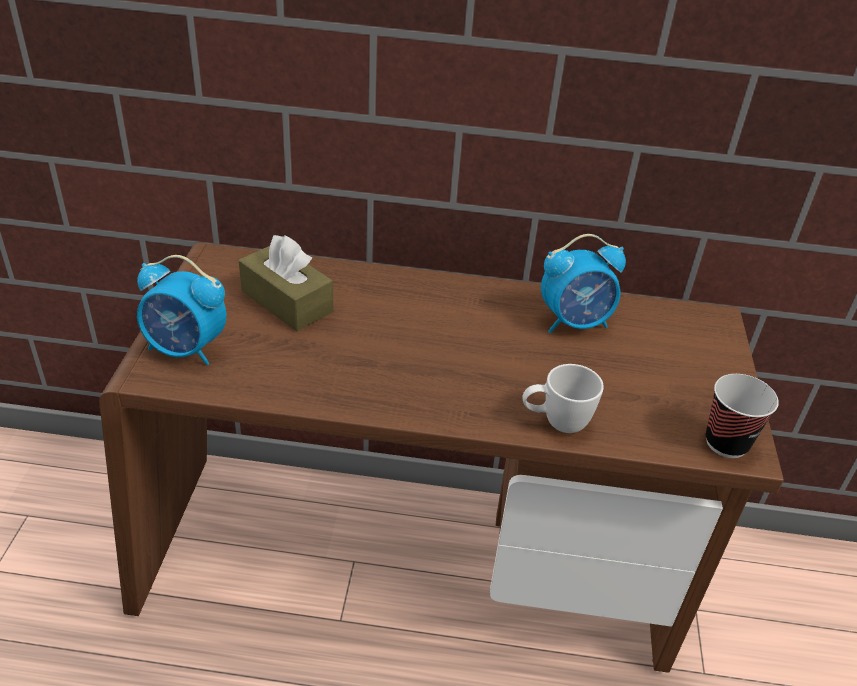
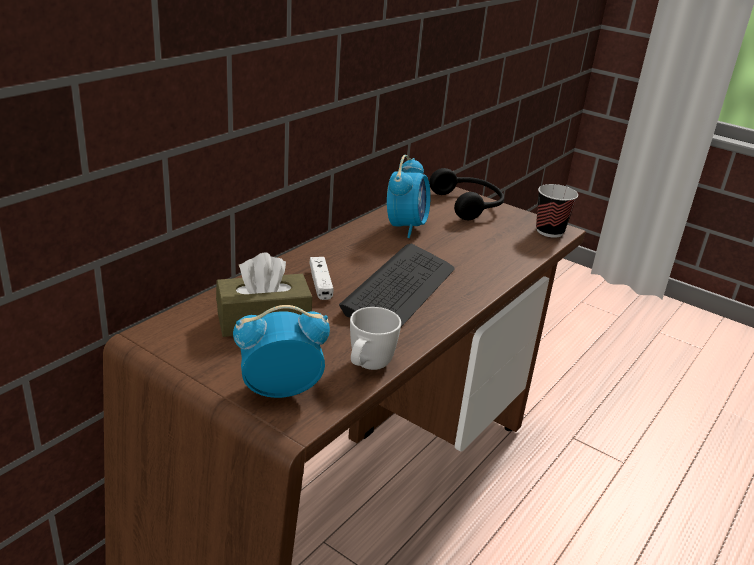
camera: 60 degrees left, 10 degrees down
alarm clock [137,255,227,365] -> alarm clock turned 150 degrees counterclockwise [233,305,330,398]
white mug [523,364,604,433] -> white mug moved to [350,307,401,370]
none -> white game controller [309,257,333,300]
none -> keyboard [339,244,455,327]
none -> black headphones [429,168,504,220]

